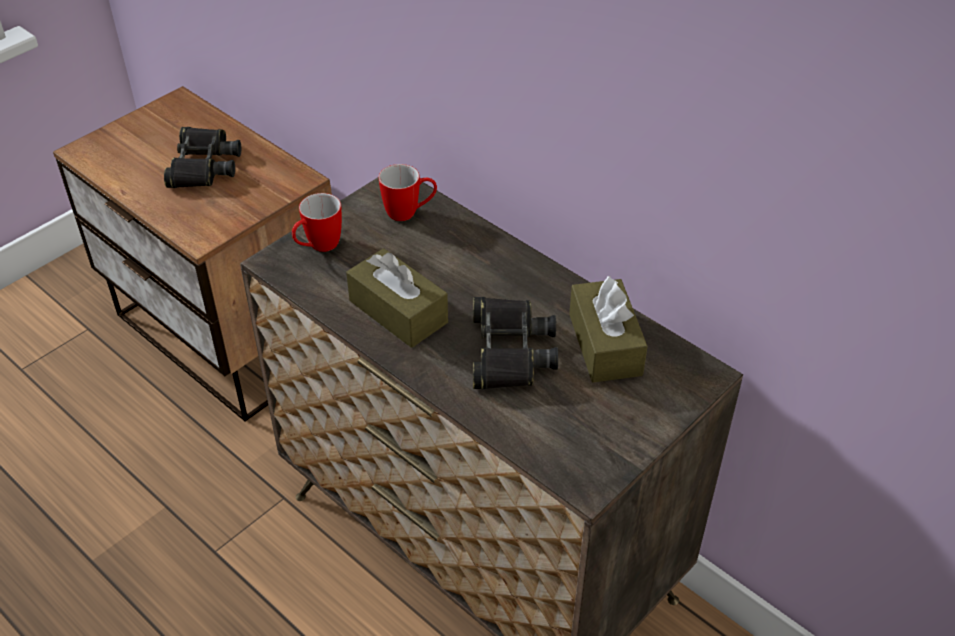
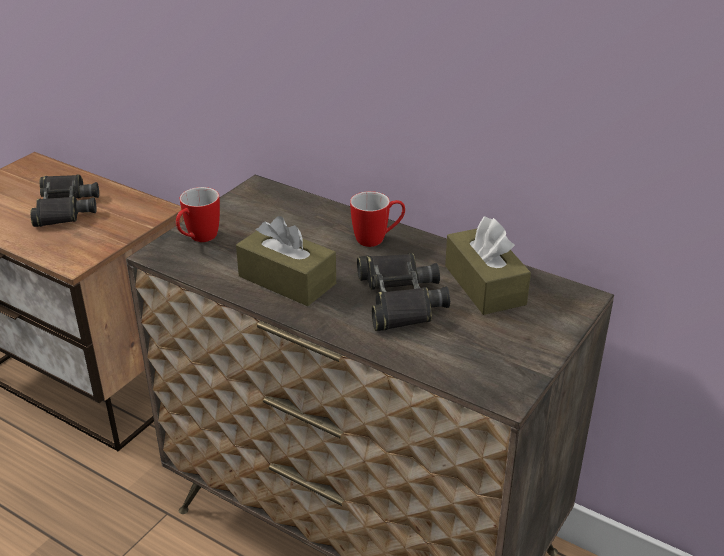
camera: 10 degrees left, 10 degrees down
mug [379,164,437,221] -> mug moved to [350,191,405,247]

